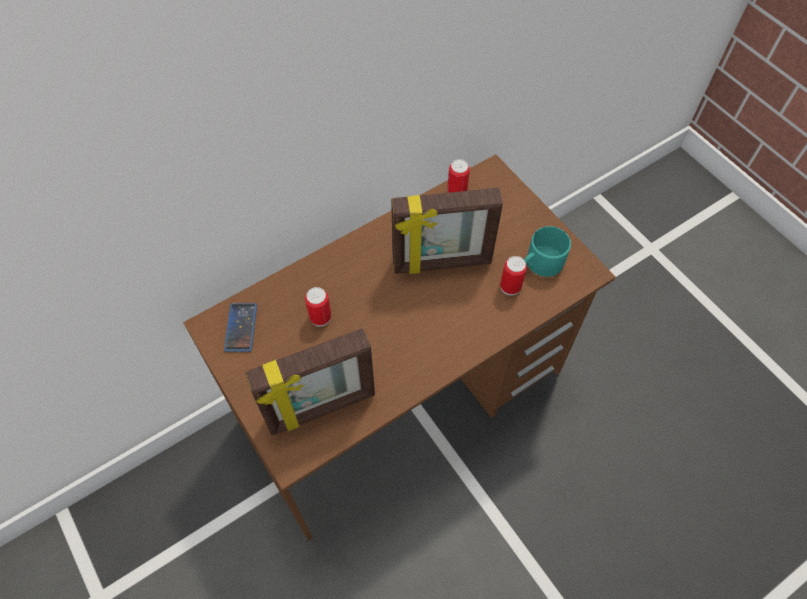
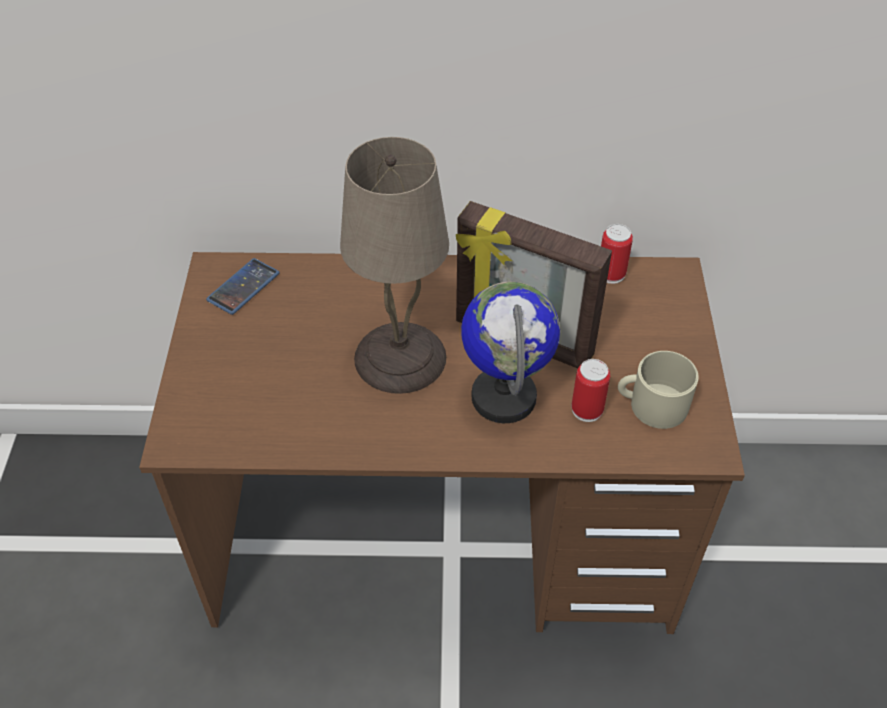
camera: 35 degrees right, 10 degrees down
picture frame [245,328,375,435] -> none
can [305,287,331,327] -> none
turquoise mug [524,226,571,277] -> beige mug [618,351,699,429]
none -> beige table lamp [340,137,449,394]
none -> globe [461,282,560,423]

